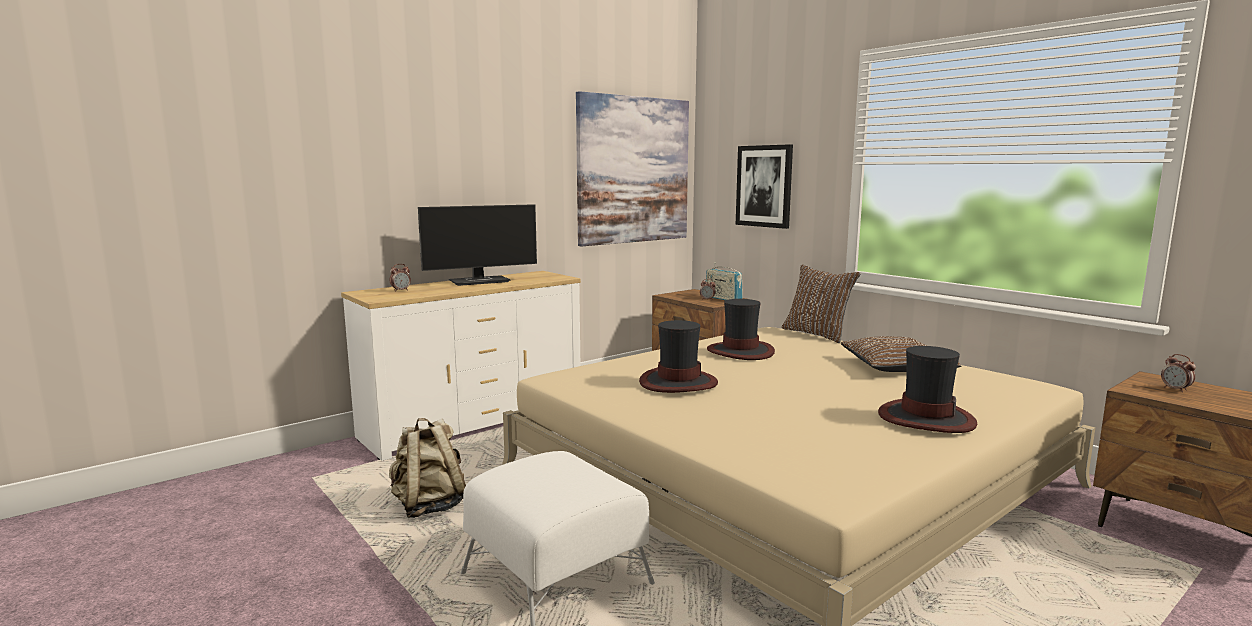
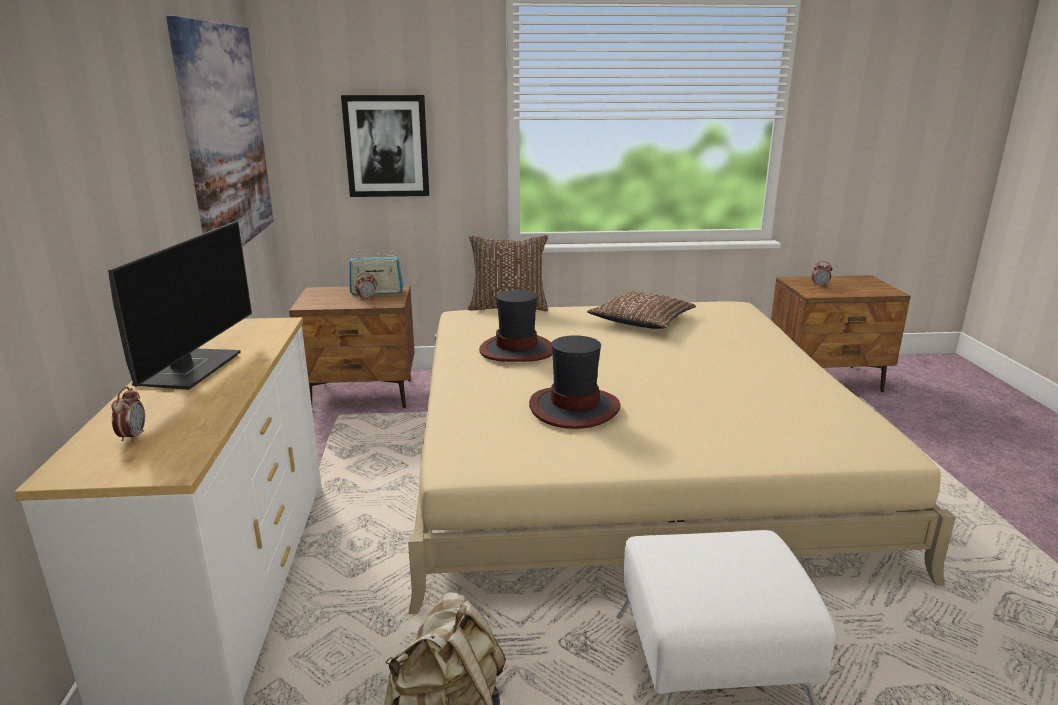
camera: 55 degrees left, 10 degrees up
hat [878,346,977,433] -> none

